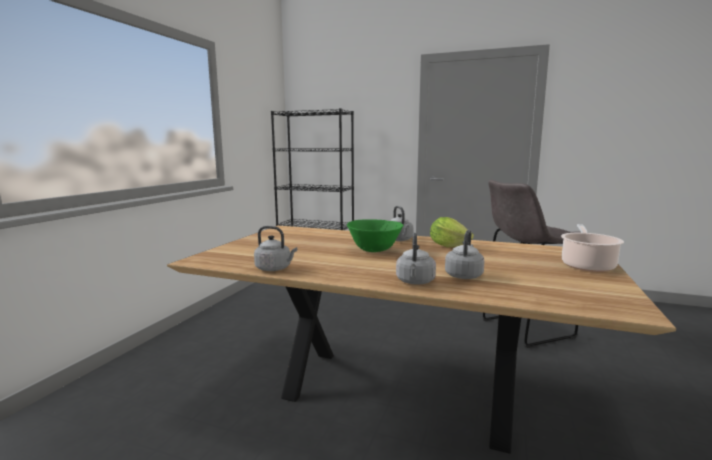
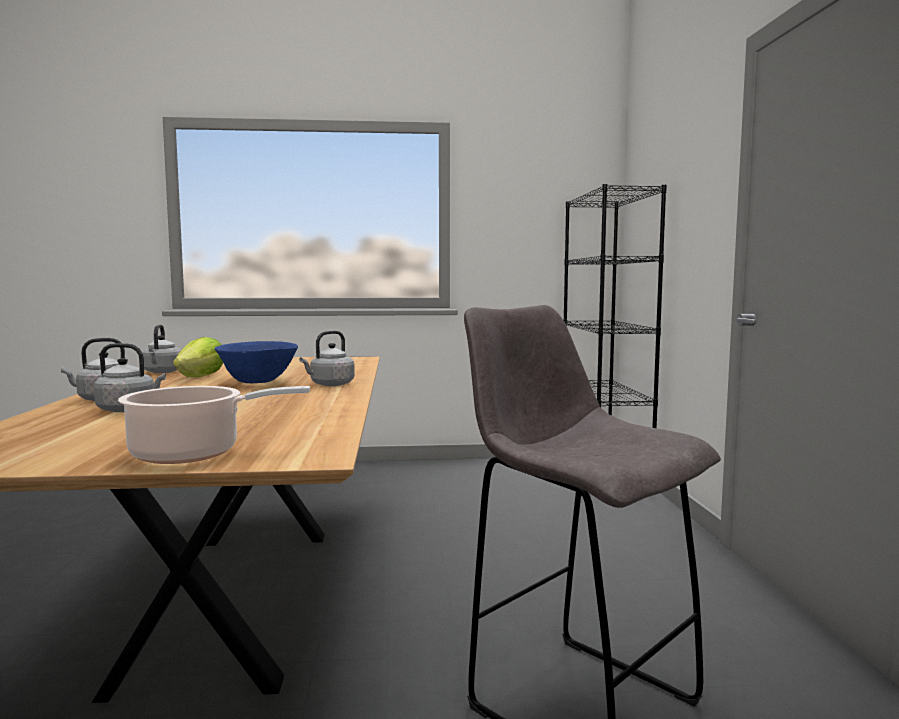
camera: 65 degrees right, 5 degrees down
green bowl [347,219,403,252] -> blue bowl [215,341,298,383]
lettuce [430,217,474,247] -> lettuce moved to [173,337,223,377]

